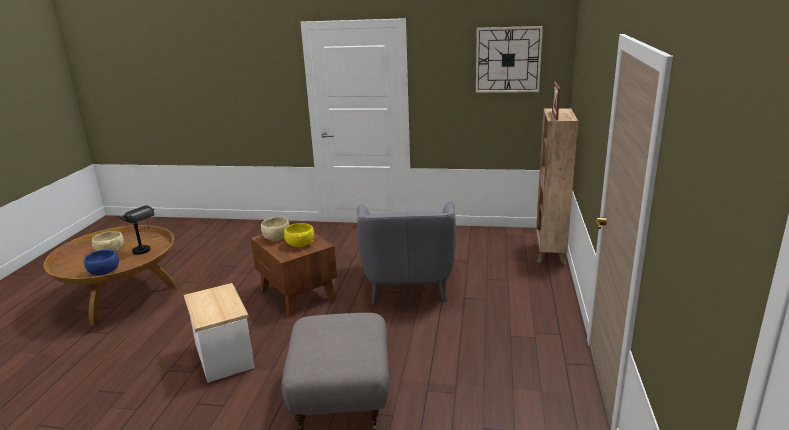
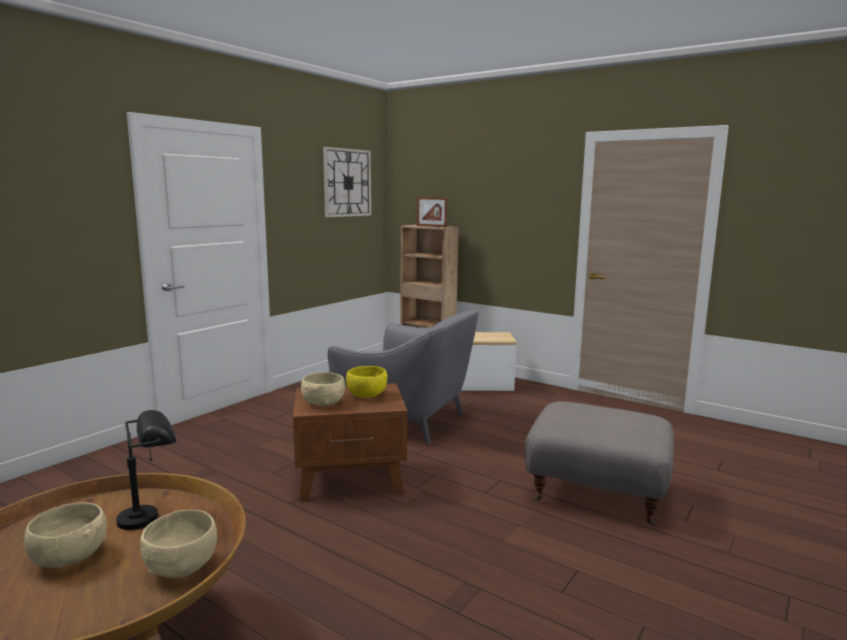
camera: 65 degrees left, 10 degrees down
blue bowl [84,250,119,276] -> beige bowl [140,510,217,578]
side table [184,283,255,383] -> side table moved to [461,332,517,391]

